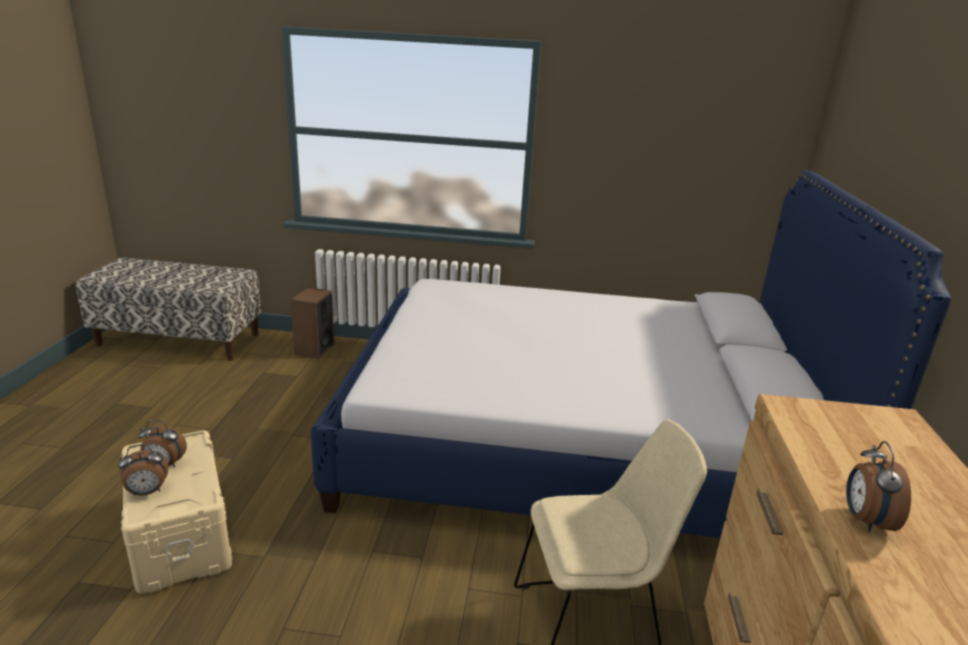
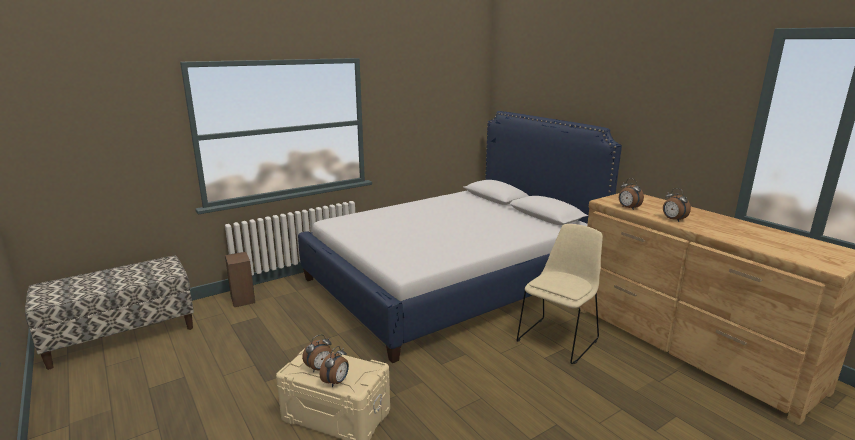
camera: 40 degrees left, 5 degrees down
none -> alarm clock [619,178,644,210]

